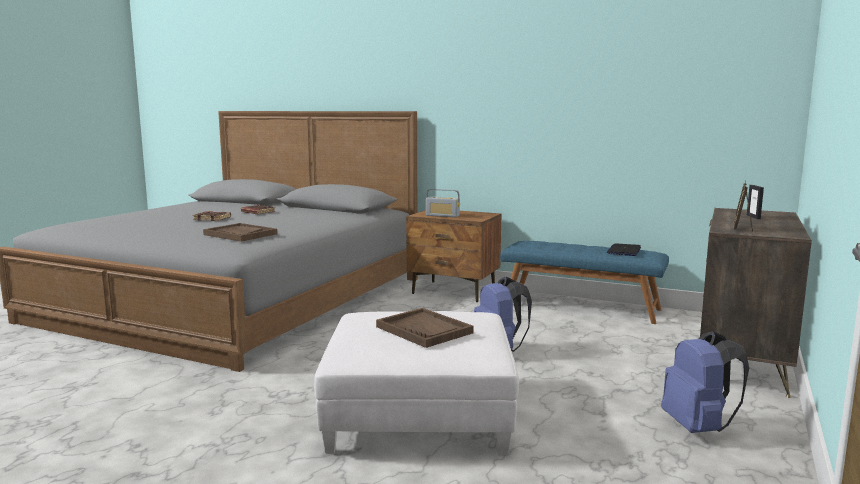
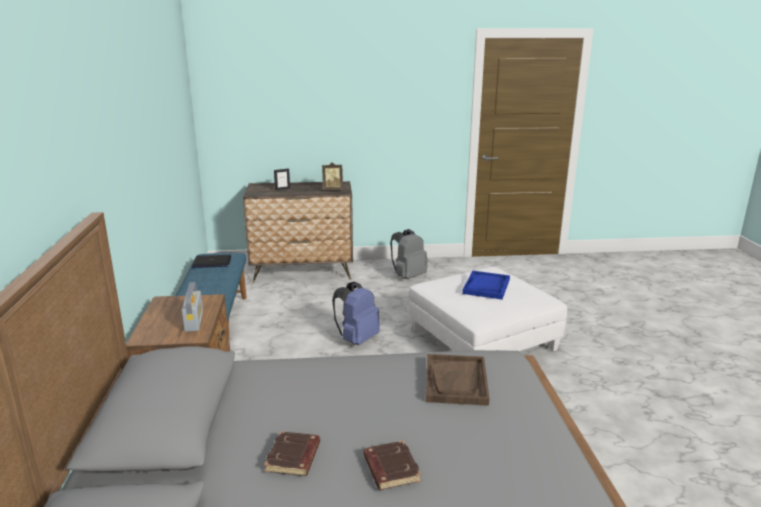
camera: 120 degrees left, 10 degrees up
brown tray [376,308,473,348] -> blue tray [462,271,510,300]
blue backpack [661,331,749,433] -> grey backpack [390,229,428,279]

